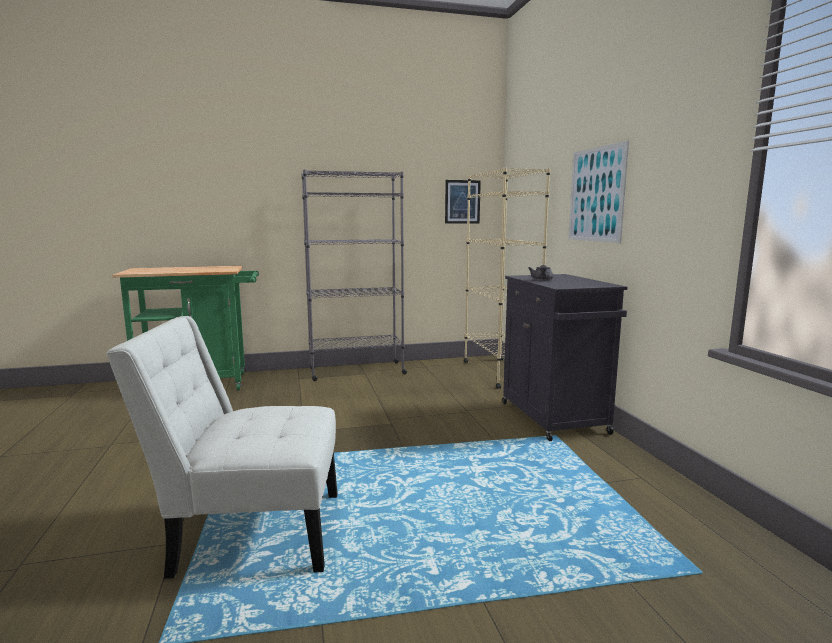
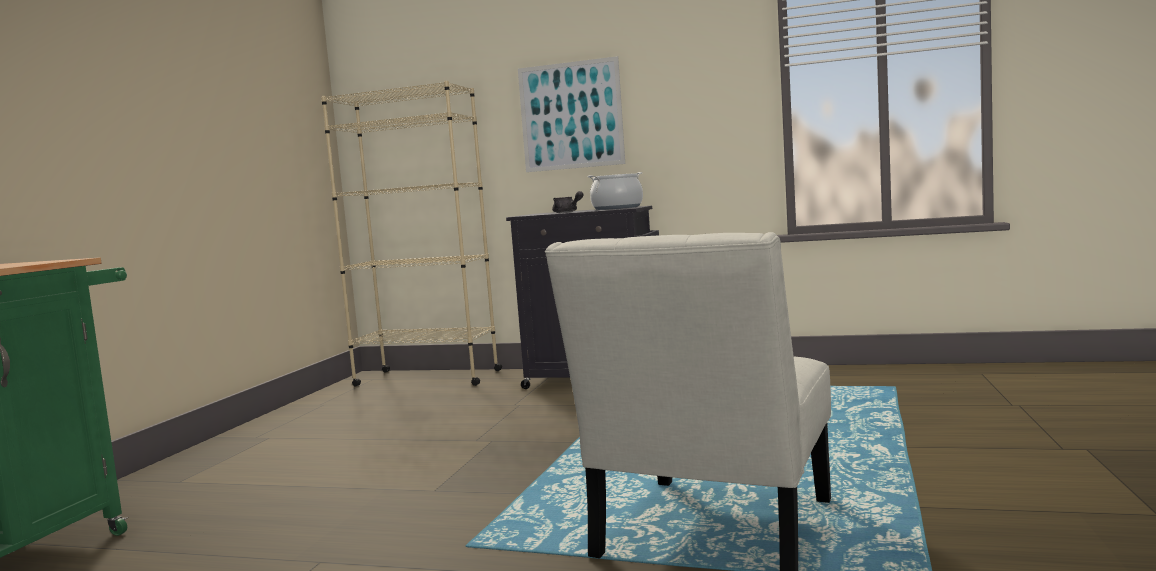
camera: 60 degrees left, 5 degrees down
grey bookcase [301,170,407,381] -> none
picture [445,180,481,224] -> none
none -> cooking pot [587,172,643,210]

